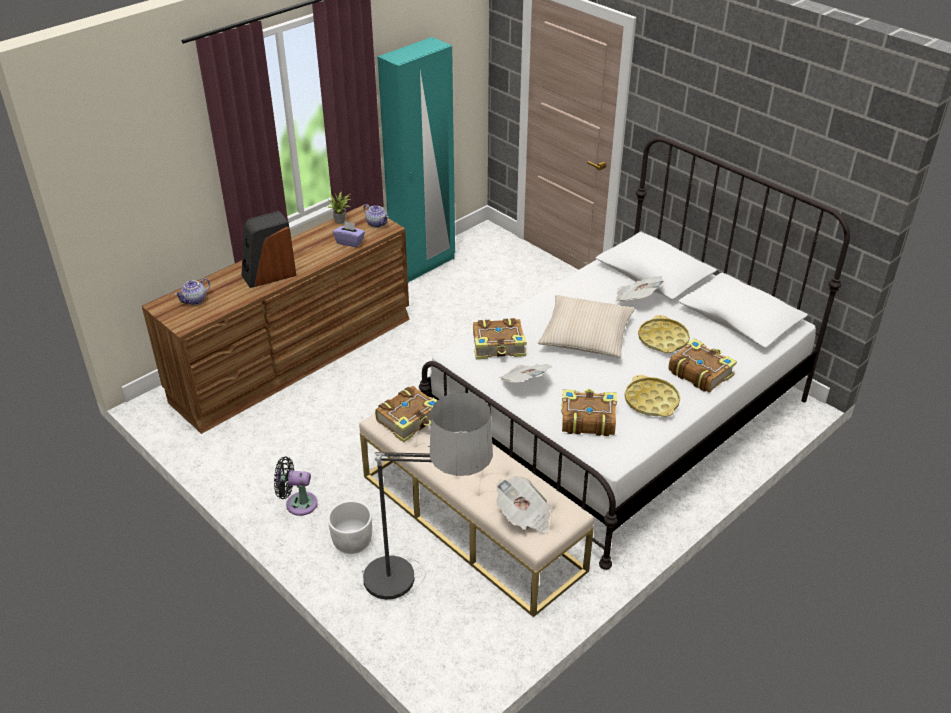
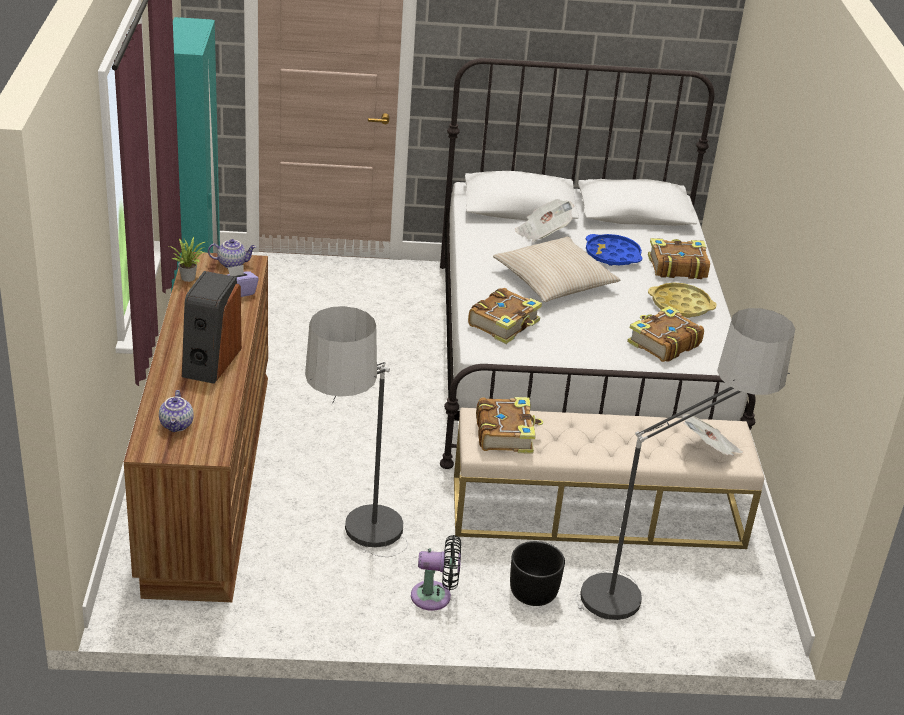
camera: 50 degrees left, 5 degrees down
black fan [274,456,318,516] -> black fan turned 135 degrees counterclockwise [411,535,461,611]
white planter [328,501,372,554] -> black planter [510,541,565,606]
newspaper [499,364,553,383] -> none
yellow tray [638,315,690,353] -> blue tray [586,234,642,266]
none -> floor lamp [305,306,408,557]

